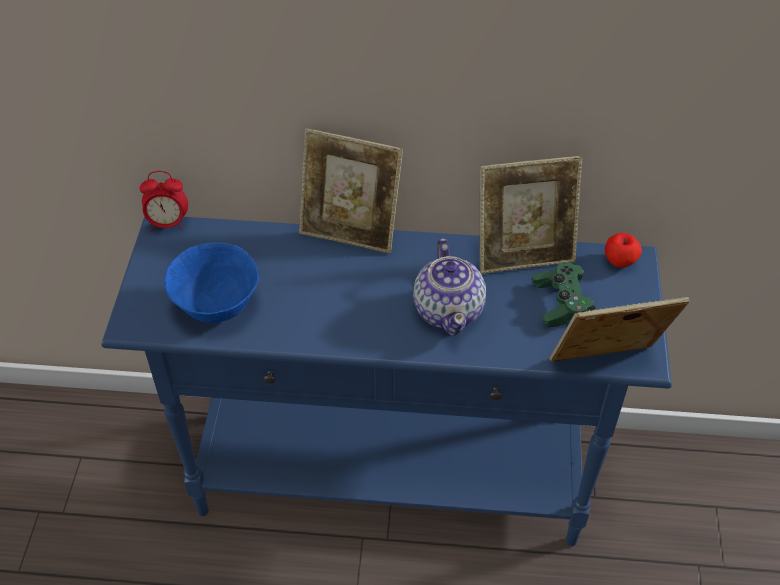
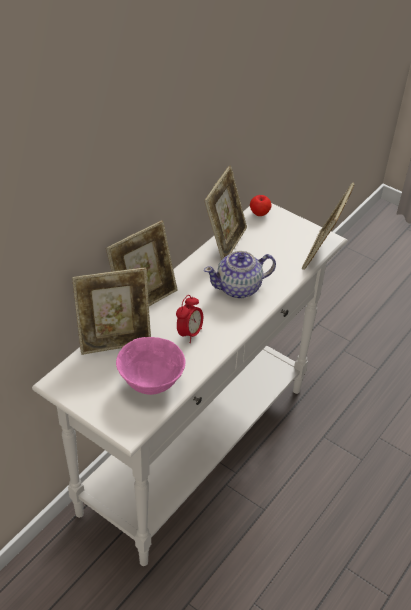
camera: 60 degrees left, 5 degrees down
blue console table [101,216,672,546] -> white console table [32,203,348,566]
alarm clock [140,171,188,231] -> alarm clock moved to [176,295,203,343]
blue bowl [164,242,259,323] -> pink bowl [116,337,185,395]
teapot [413,238,486,336] -> teapot turned 135 degrees clockwise [204,251,276,298]
green game controller [532,262,596,327] -> none
none -> picture frame [72,267,151,355]

